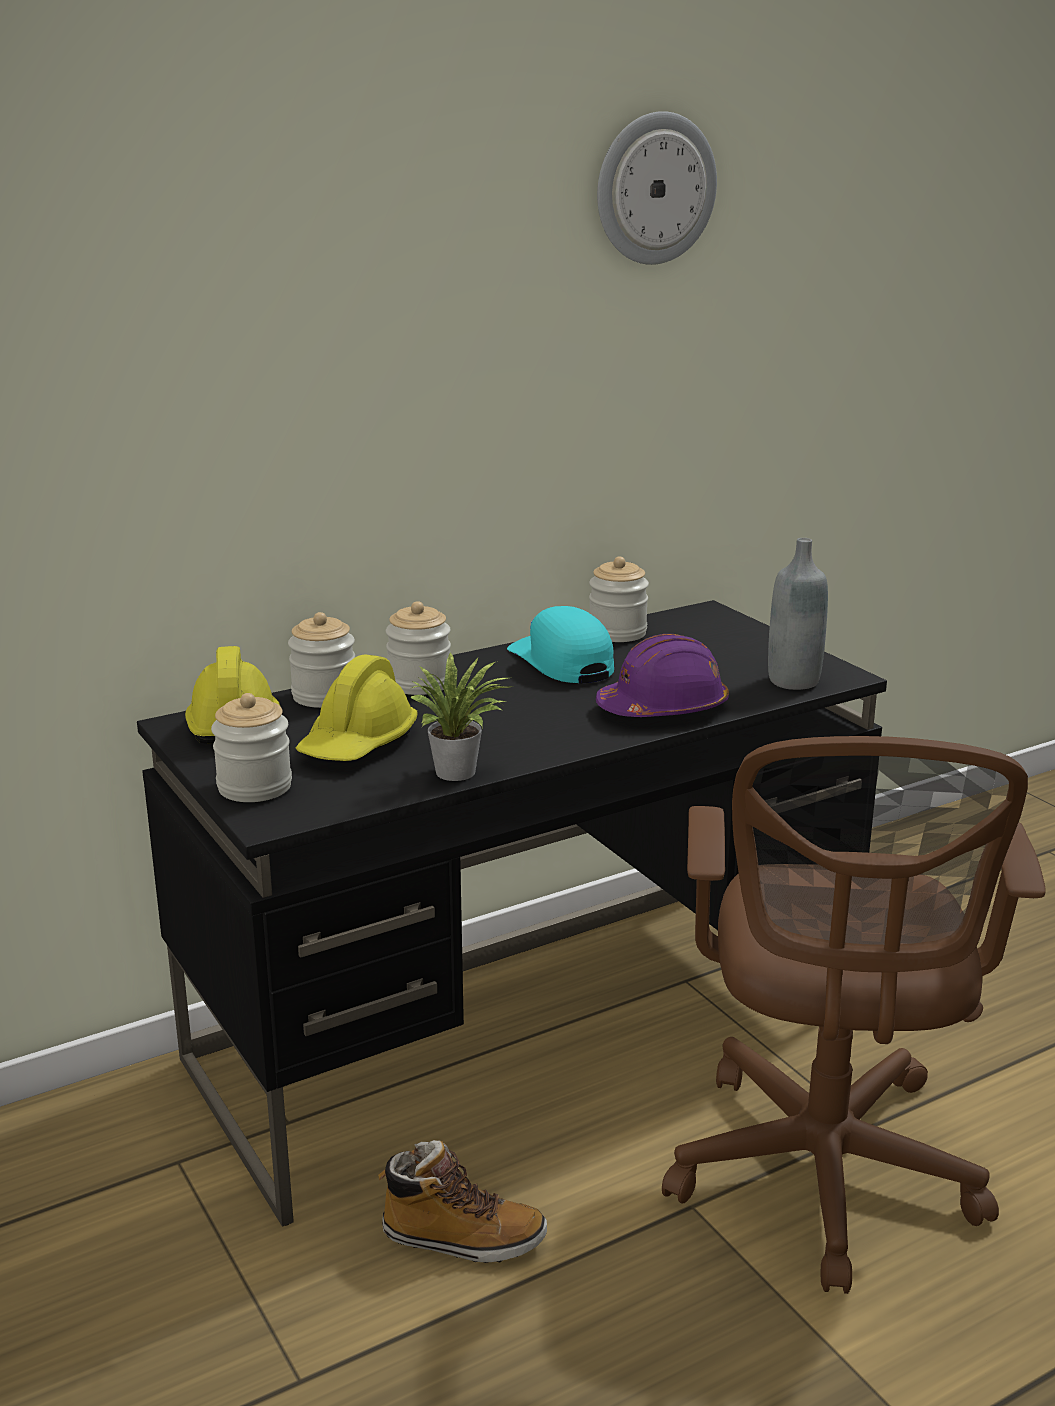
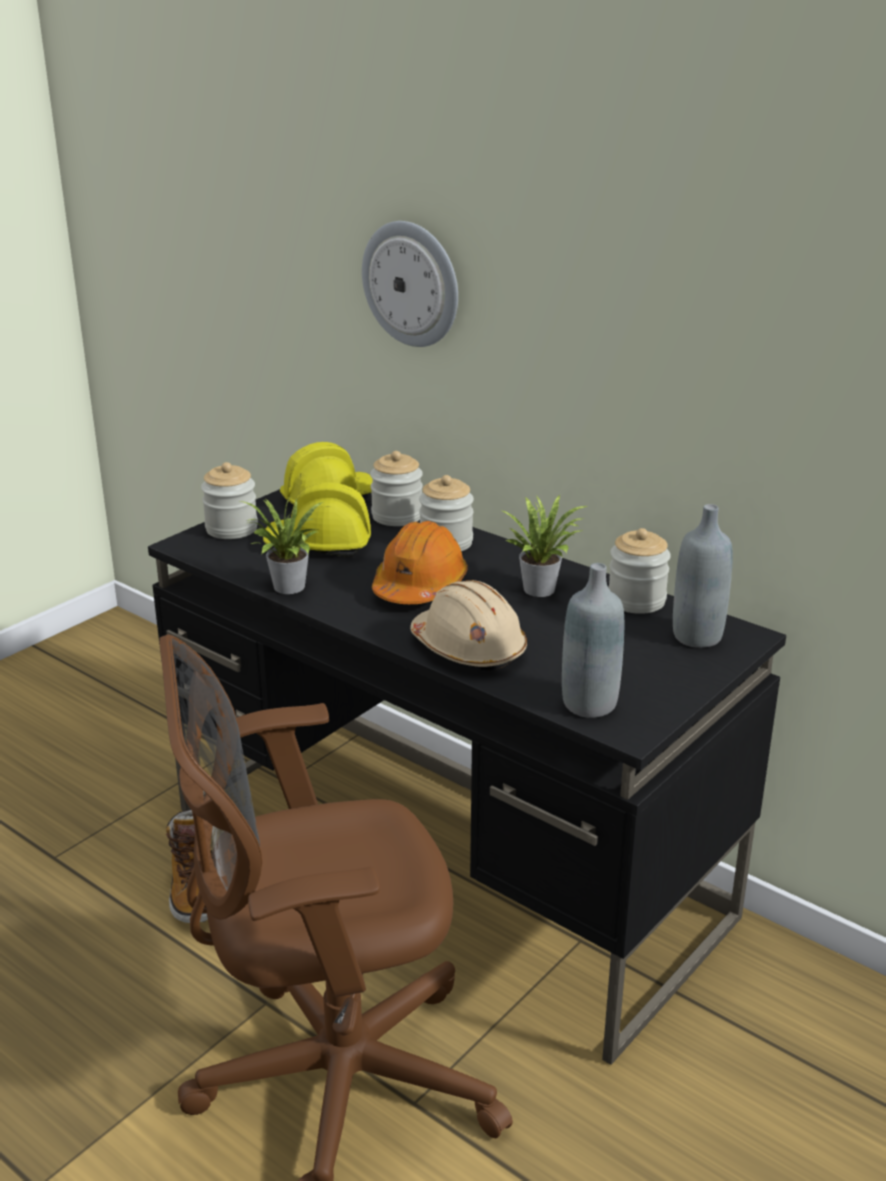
camera: 70 degrees right, 5 degrees up
turquoise cap [507,606,614,683] -> potted plant [500,495,587,597]
purple hard hat [596,634,729,717] -> beige hard hat [410,580,527,670]
wall clock [597,111,717,265] -> wall clock moved to [362,221,458,347]
none -> orange hard hat [372,521,468,604]
none -> grey bottle [673,504,733,648]

